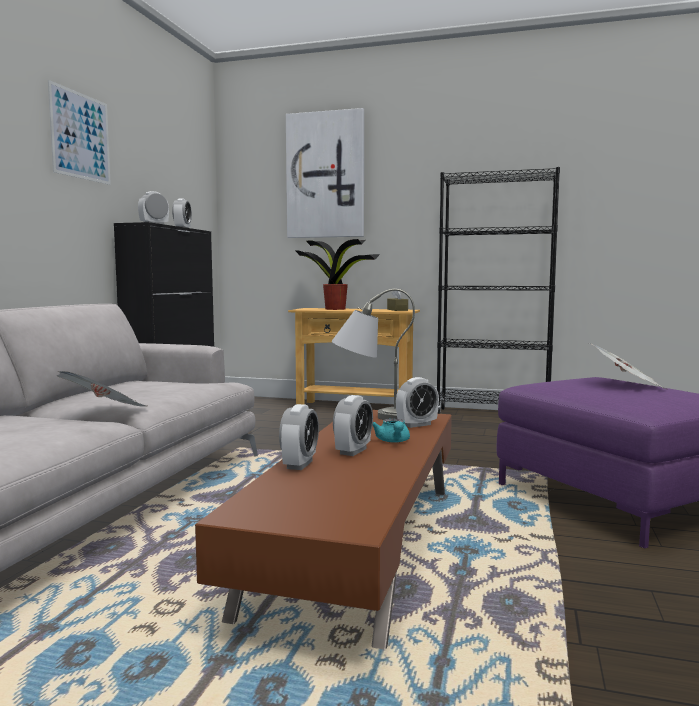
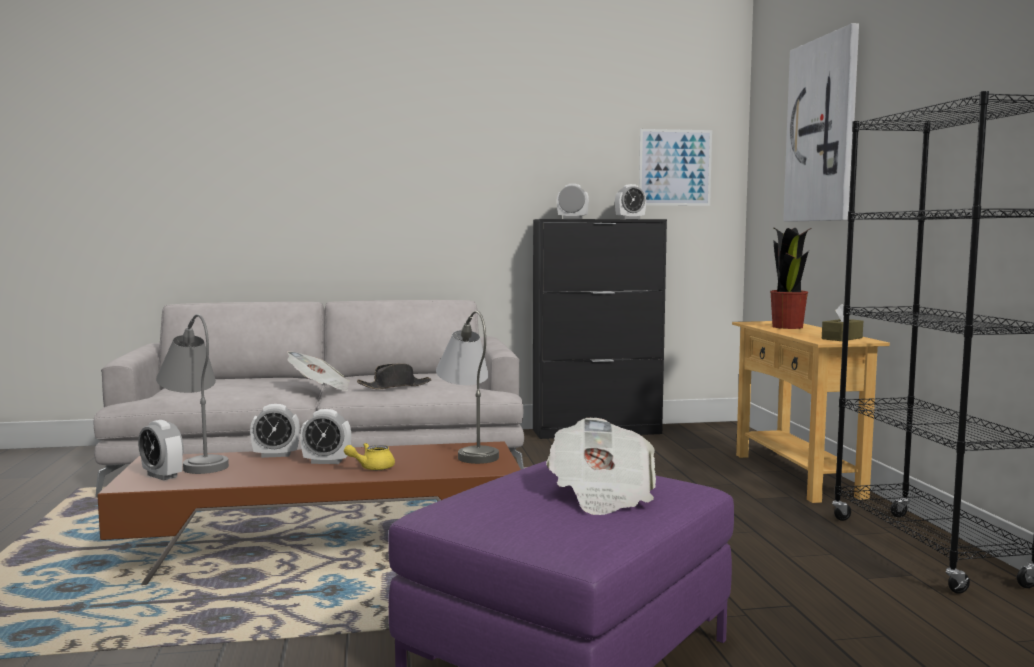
camera: 65 degrees right, 0 degrees up
picture [48,80,111,185] -> picture moved to [639,129,712,206]
turquoise teapot [373,418,410,443] -> yellow teapot [344,443,395,470]
alarm clock [396,377,439,428] -> alarm clock moved to [138,420,184,480]
none -> grey table lamp [156,314,229,474]
none -> black hat [357,363,431,389]

